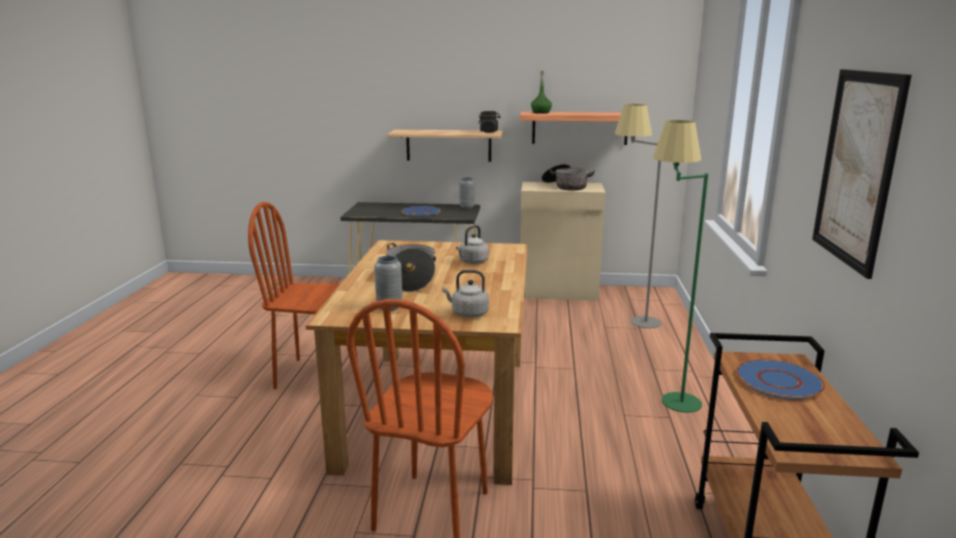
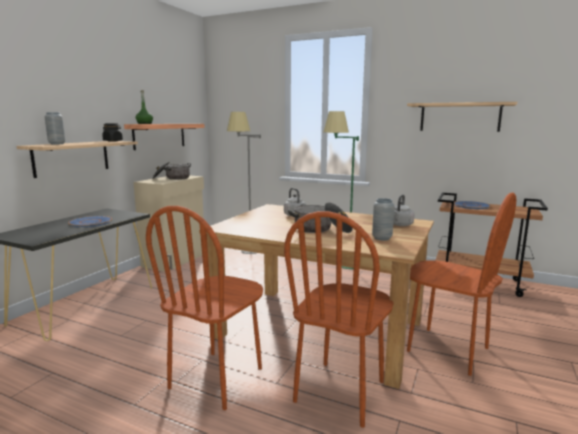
camera: 70 degrees left, 5 degrees down
grey vase [459,177,474,209] -> grey vase moved to [45,112,65,144]
picture [812,69,912,279] -> shelf [407,102,517,132]
none -> brown chair [284,211,394,428]

